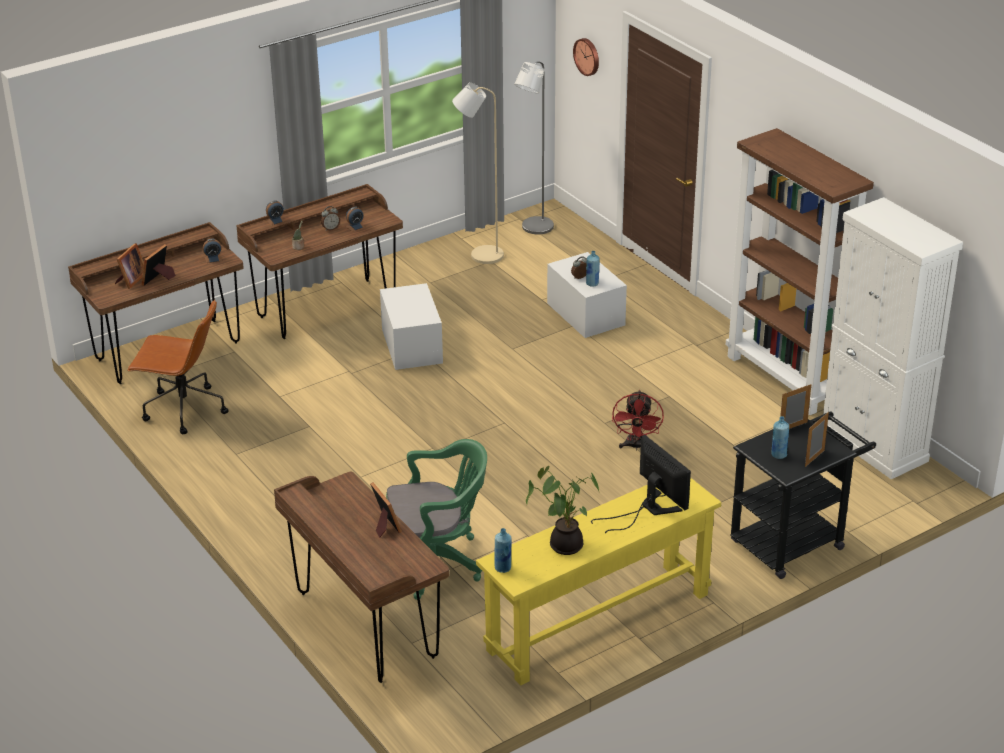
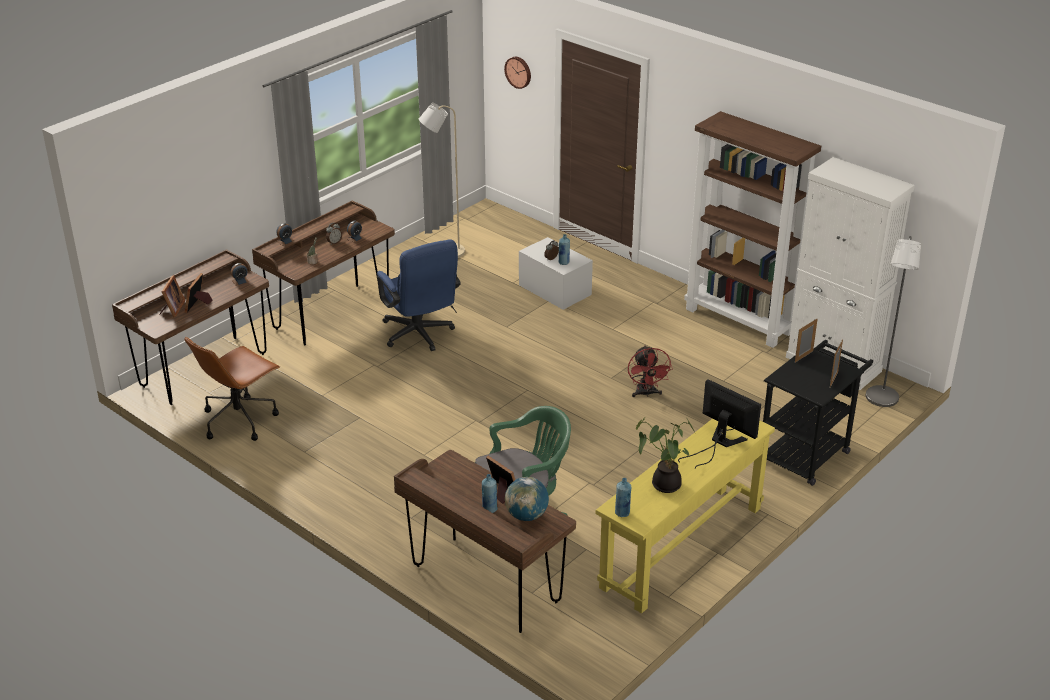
camera: 15 degrees left, 0 degrees up
brown office chair [127,300,229,434] -> brown office chair turned 135 degrees clockwise [185,337,280,441]
white storage box [380,283,443,370] -> blue office chair [377,239,461,351]
grey floor lamp [514,61,554,234] -> grey floor lamp moved to [866,236,921,407]
blue bottle [771,416,789,459] -> blue bottle moved to [482,474,498,513]
none -> globe [505,477,549,521]

